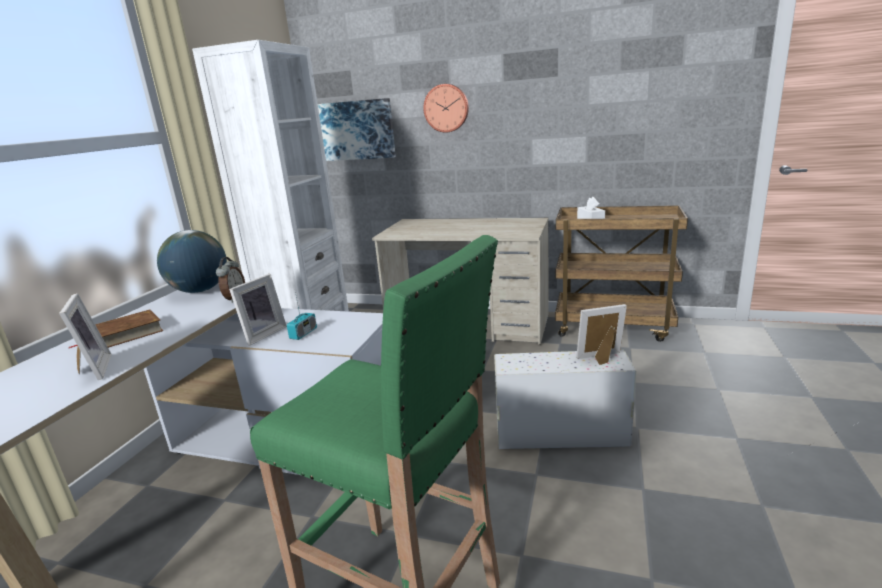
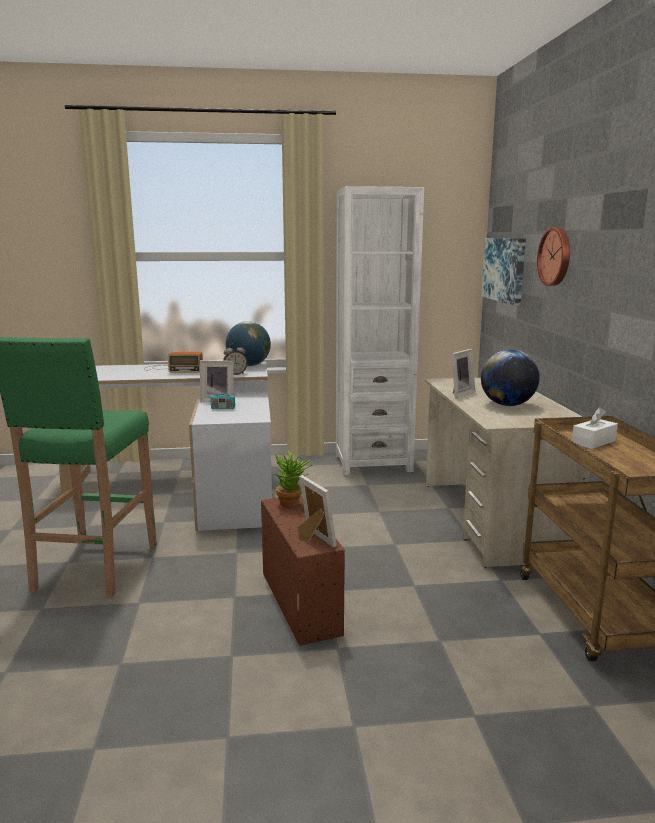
camera: 65 degrees right, 5 degrees down
picture frame [59,293,111,380] -> picture frame moved to [451,349,475,398]
brown book [69,309,164,348] -> radio [144,352,203,373]
white storage box [494,349,636,449] -> brown storage box [261,495,345,646]
none -> potted plant [275,451,313,508]
none -> globe [481,349,540,406]

